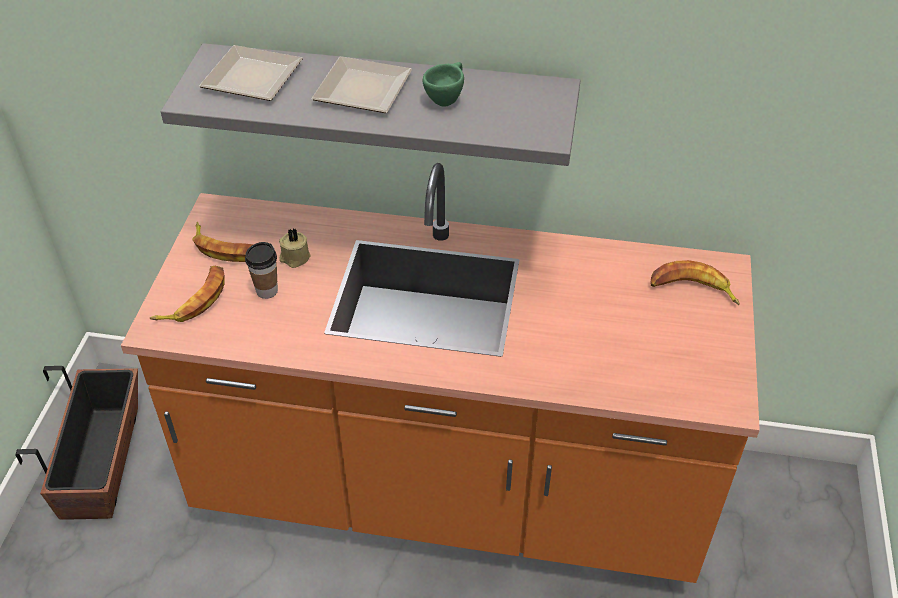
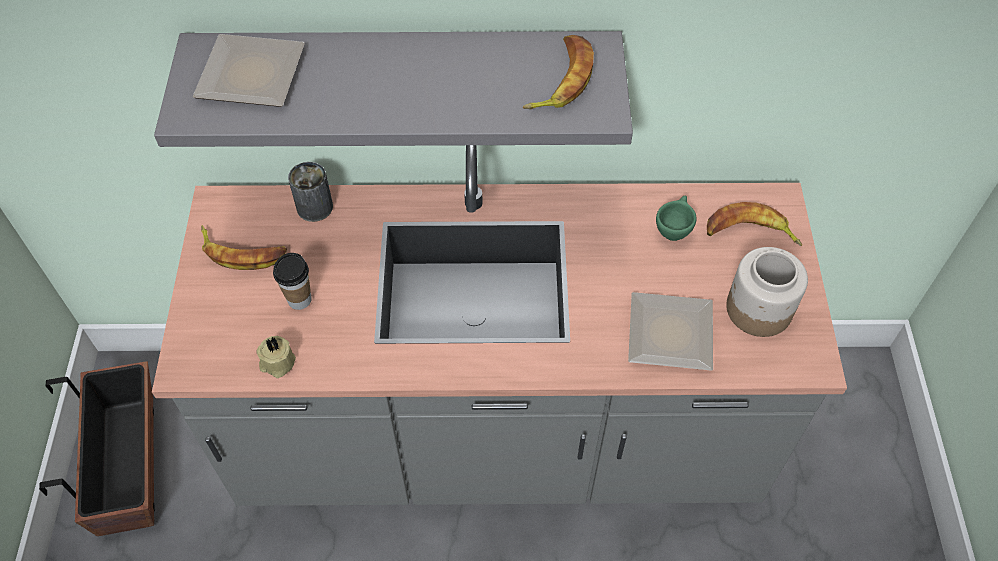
camera: 10 degrees left, 10 degrees up
orange counter [121,163,760,583] -> grey counter [152,145,847,506]
banana [150,266,225,322] -> banana moved to [523,35,594,109]
beige candle [279,229,311,268] -> beige candle moved to [256,336,296,378]
plate [311,56,412,113] -> plate moved to [628,292,713,371]
green cup [423,62,464,107] -> green cup moved to [656,195,696,241]
none -> can [288,162,333,222]
none -> jar [726,247,808,337]

